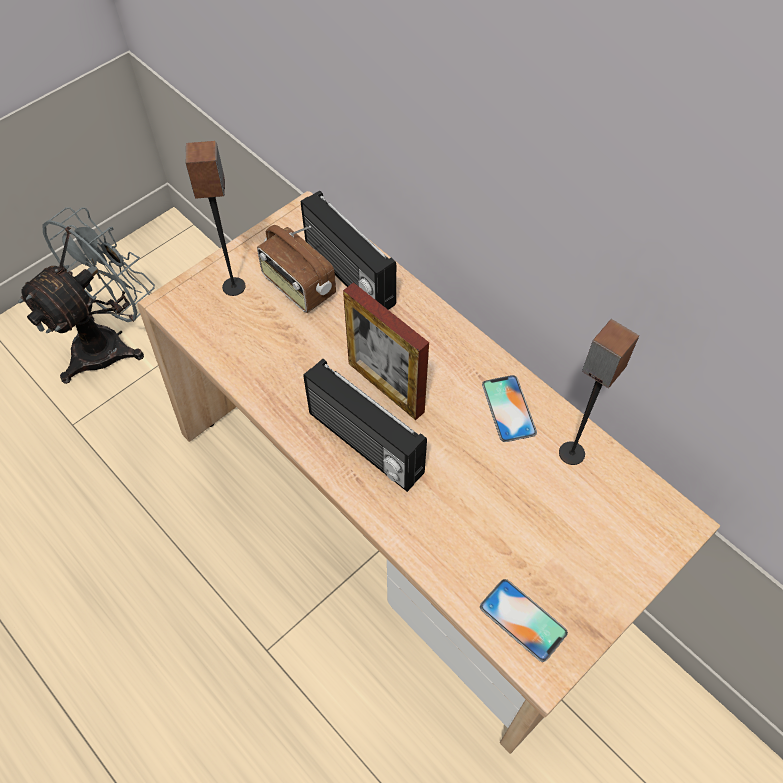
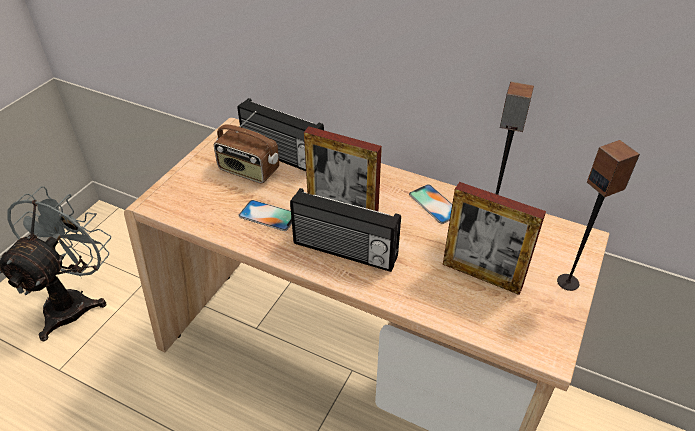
camera: 20 degrees left, 15 degrees down
speaker [186,141,246,296] -> speaker moved to [557,140,640,291]
phone [480,579,568,662] -> phone moved to [238,200,292,231]
none -> picture frame [443,182,546,295]

